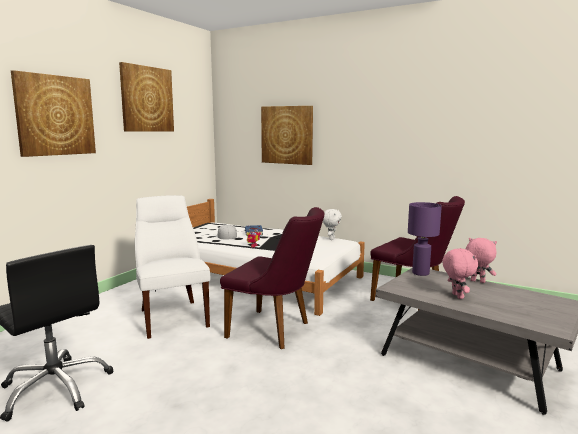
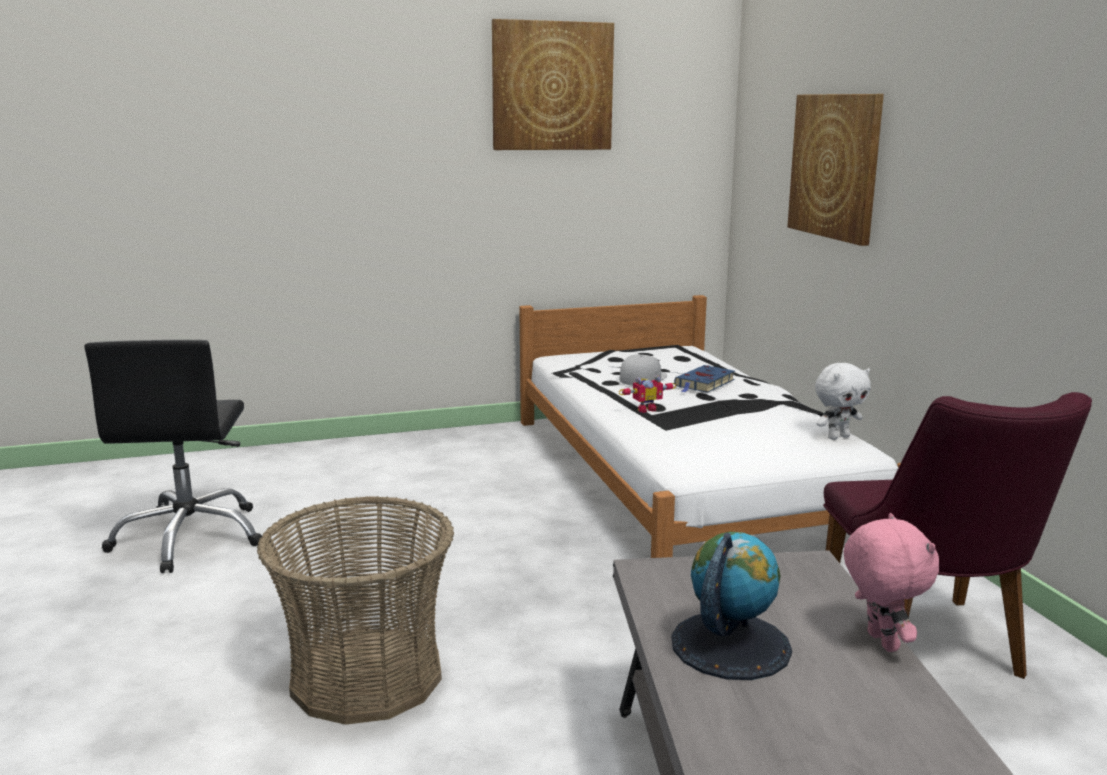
camera: 45 degrees right, 5 degrees up
picture [11,70,96,157] -> none
white chair [135,195,210,339] -> none
purple chair [220,207,324,349] -> none
purple table lamp [408,202,442,276] -> none
pink plush toy [442,248,478,299] -> globe [671,532,792,680]
none -> basket [257,496,454,725]

